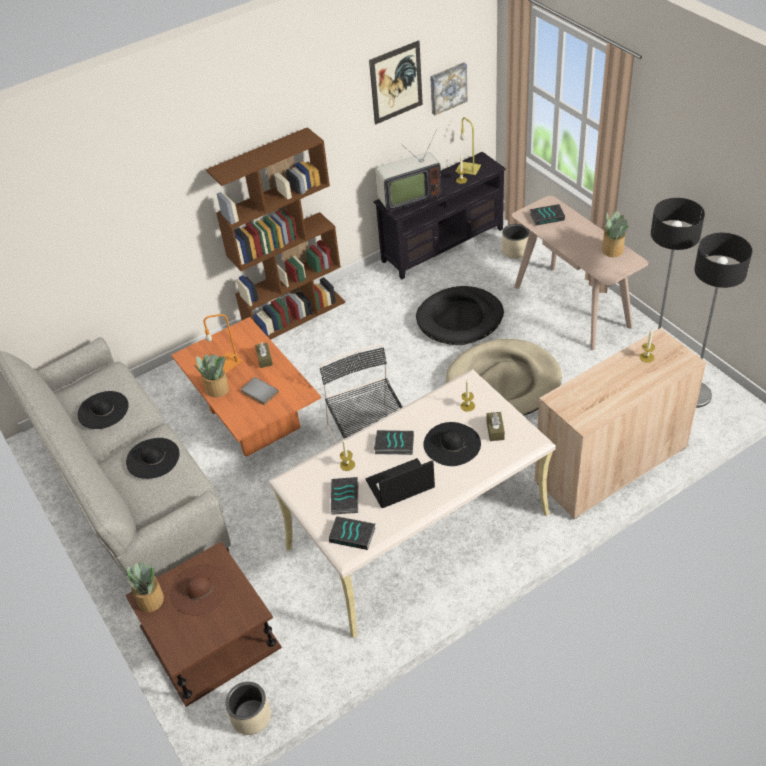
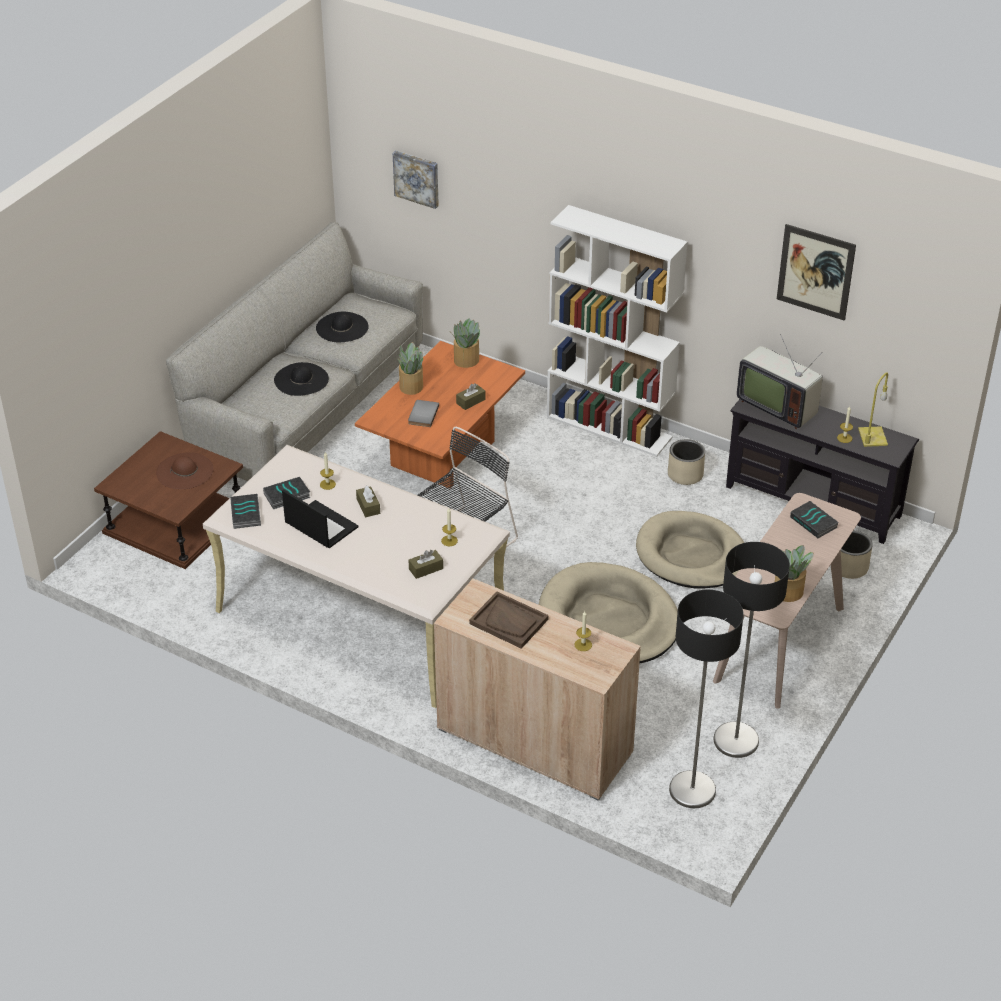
camera: 60 degrees right, 5 degrees down
potted plant [127,561,164,612] -> potted plant moved to [451,318,480,368]
orange table lamp [204,314,242,374] -> none
brown bookcase [206,127,345,340] -> white bookcase [547,205,688,457]
beige planter [225,682,271,735] -> beige planter moved to [668,439,705,485]
book [374,430,414,455] -> brown tissue box [356,486,380,517]
black dog bed [416,286,504,345] -> beige dog bed [636,511,744,589]
black hat [423,422,481,466] -> none
picture [430,62,467,115] -> picture moved to [393,151,439,209]
none -> brown tray [469,592,549,649]

